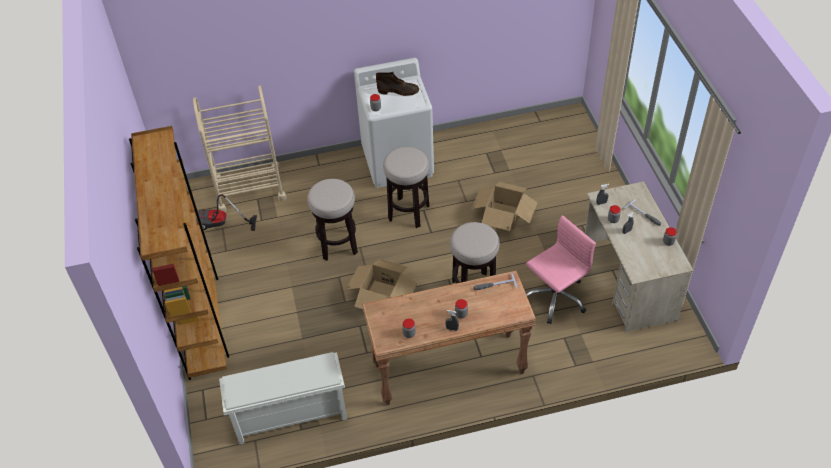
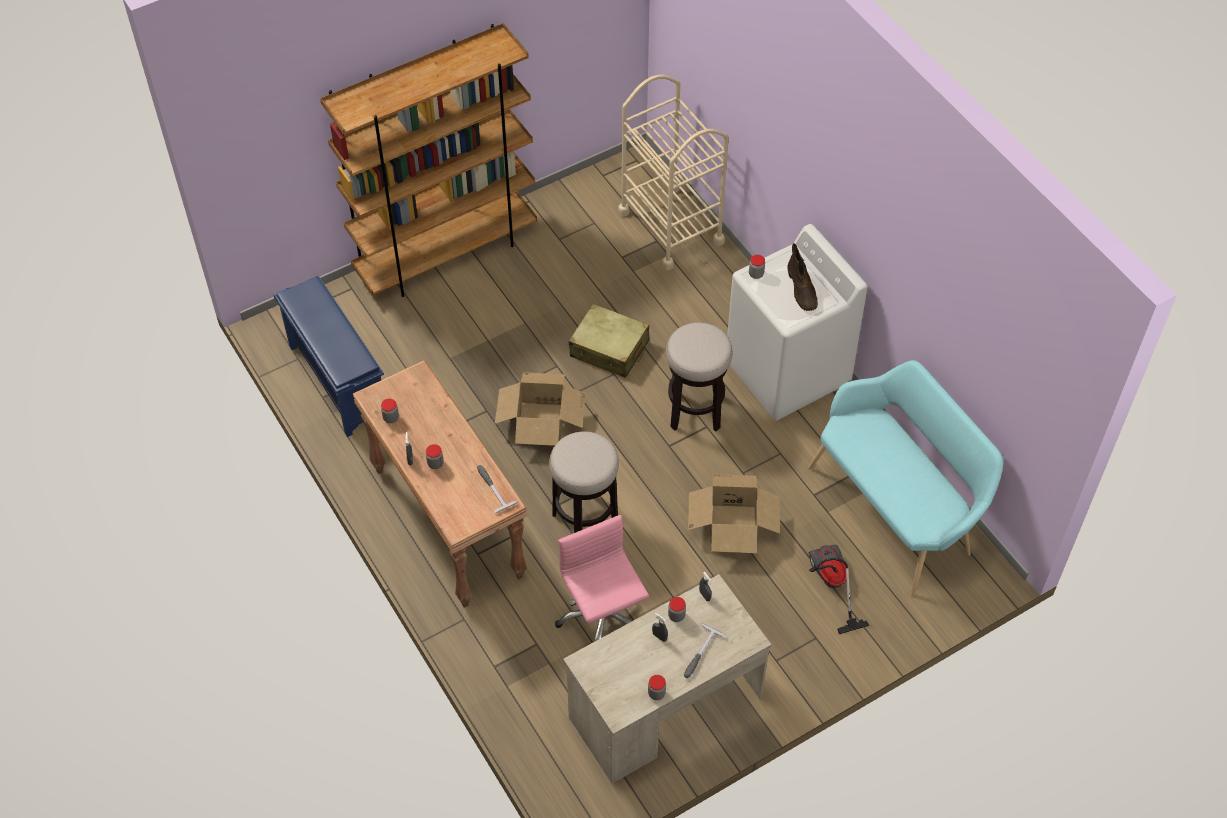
camera: 70 degrees right, 5 degrees up
vacuum cleaner [196,194,257,231] -> vacuum cleaner moved to [808,545,869,634]
white shoe rack [219,352,347,445] -> blue shoe rack [273,276,384,437]
stool [307,179,358,261] -> beige suitcase [569,304,650,378]
pink office chair [526,215,596,324] -> pink office chair turned 150 degrees counterclockwise [555,515,649,642]
none -> turquoise bench [808,360,1003,596]

